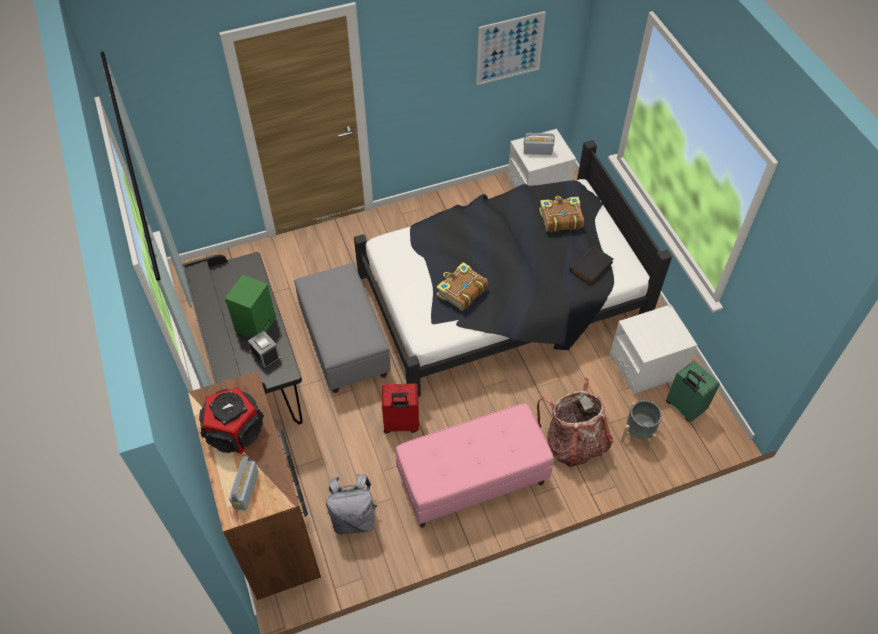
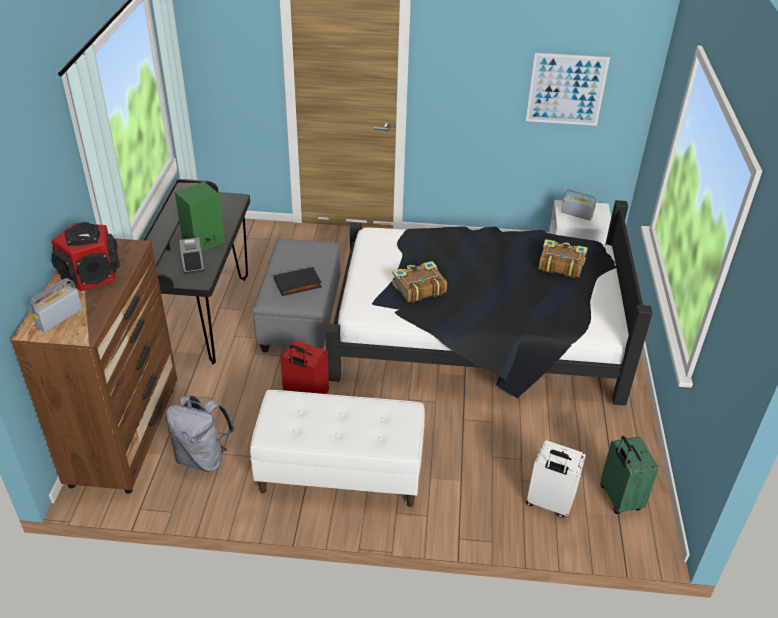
camera: 25 degrees right, 15 degrees down
pink bench [395,403,554,527] -> white bench [250,390,425,507]
backpack [537,378,613,467] -> none
black book [570,246,613,285] -> black book moved to [274,267,322,296]
white nightstand [610,304,697,394] -> none
grey planter [621,400,662,452] -> white suitcase [526,440,586,518]

